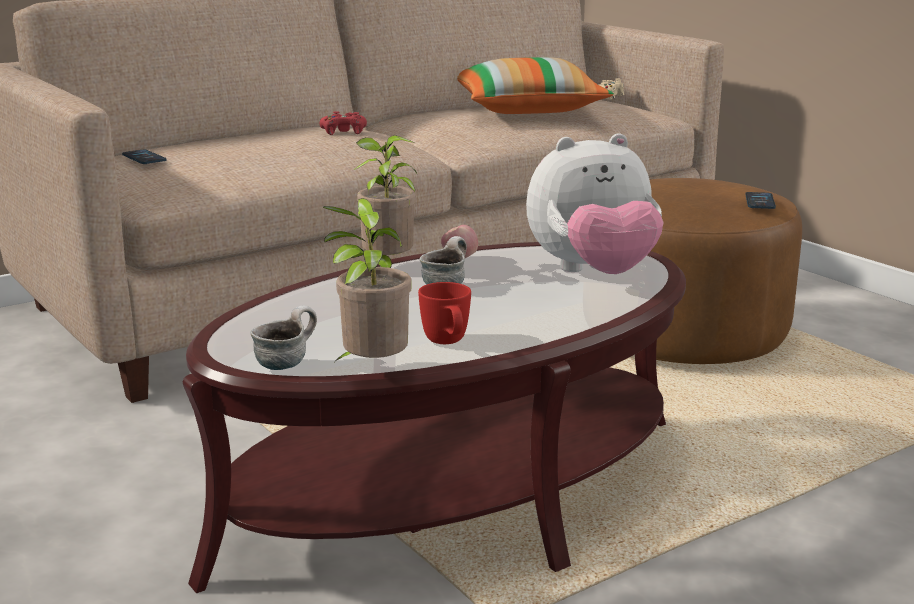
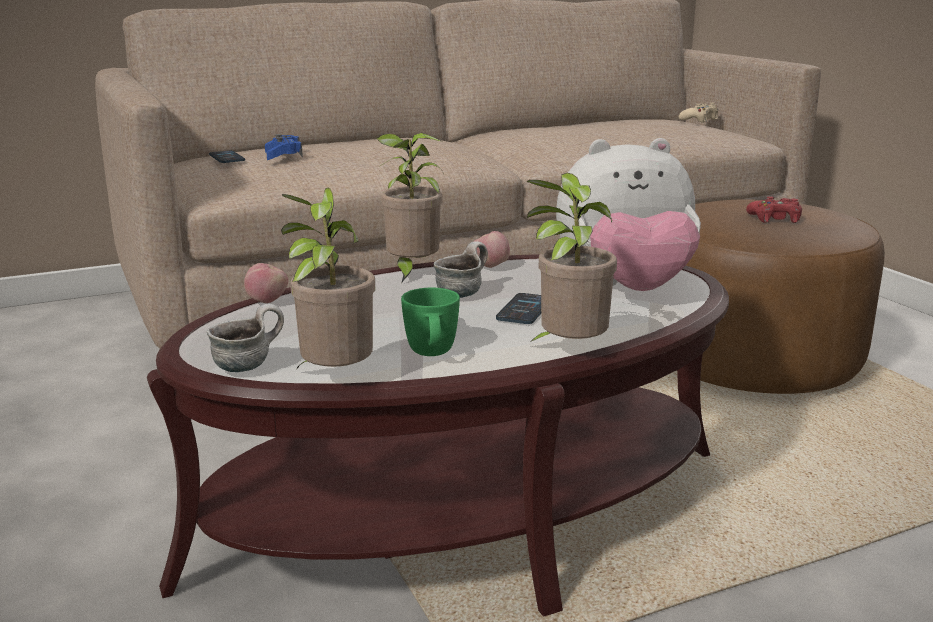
camera: 10 degrees right, 0 degrees up
red game controller [320,111,367,135] -> red game controller moved to [746,196,802,223]
red mug [418,282,471,344] -> green mug [401,288,460,356]
pillow [457,57,614,114] -> none
phone [745,192,776,209] -> phone moved to [496,293,541,324]
none -> apple [244,263,288,303]
none -> blue game controller [265,134,303,160]
none -> potted plant [527,173,617,341]

